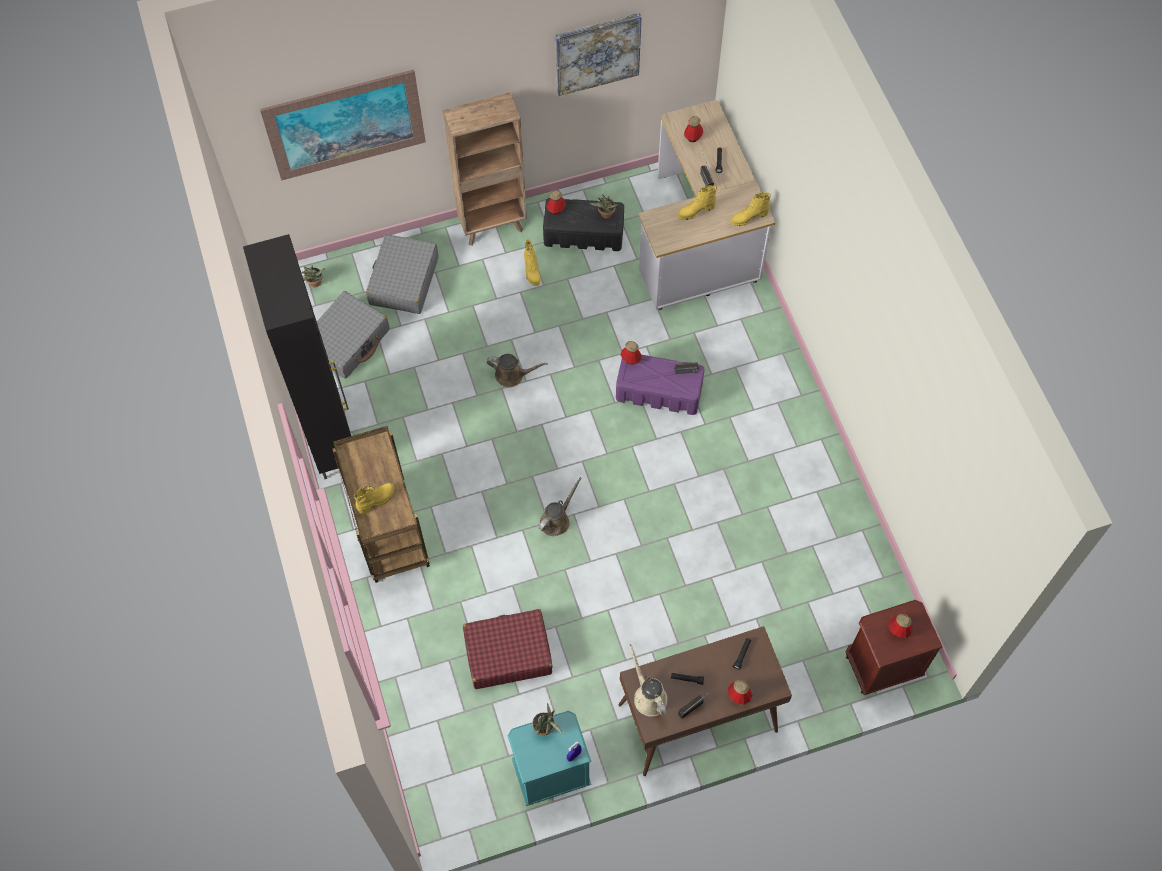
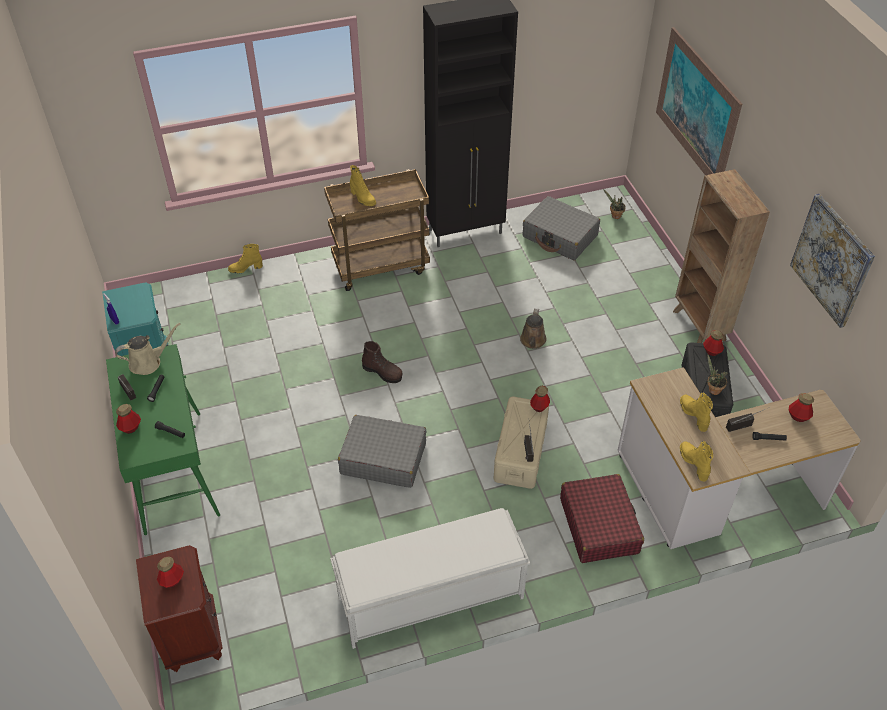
camera: 90 degrees right, 15 degrees down
grey suitcase [366,234,438,314] -> grey suitcase moved to [338,415,427,488]
red suitcase [463,609,552,689] -> red suitcase moved to [560,474,644,563]
yellow boot [524,239,541,286] -> yellow boot moved to [228,244,263,273]
potted plant [532,703,562,735] -> none
brown watering can [539,477,582,536] -> brown boot [362,341,403,383]
purple storage box [616,355,705,415] -> beige storage box [493,396,549,489]
brown console table [618,626,792,776] -> green console table [106,344,220,535]
none -> white bench [330,508,530,649]

